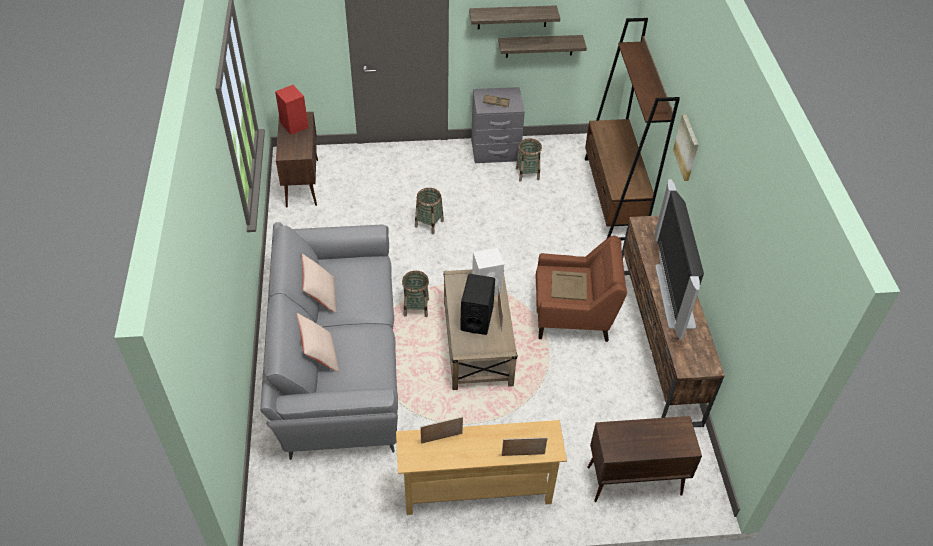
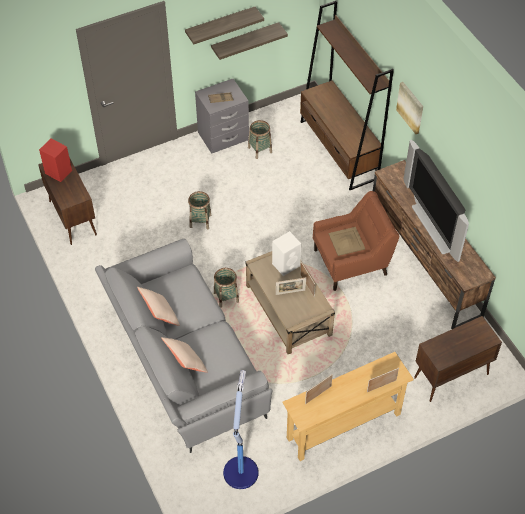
camera: 20 degrees left, 5 degrees up
black speaker [460,274,495,335] -> picture frame [276,277,306,295]
none -> floor lamp [223,370,259,489]

